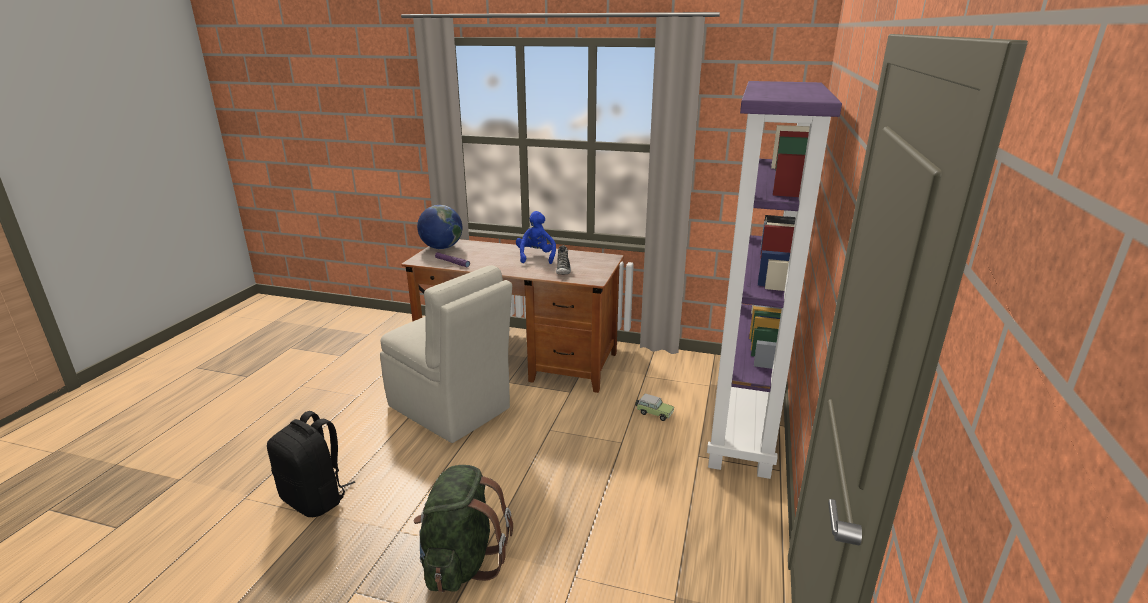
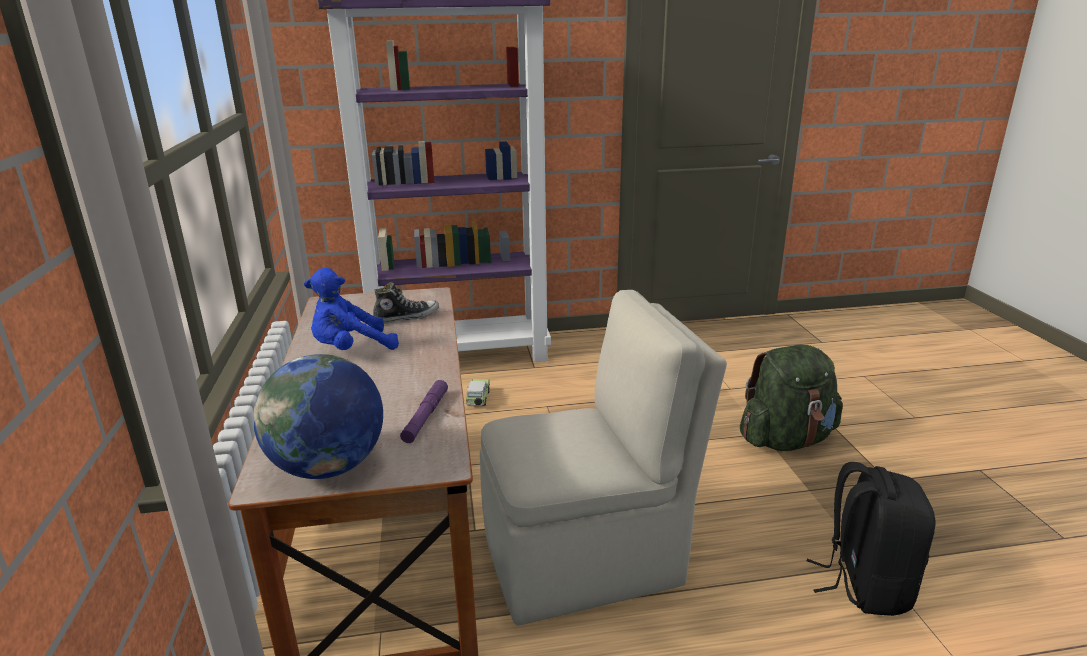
camera: 115 degrees left, 0 degrees up
beige chair [380,265,512,443] -> beige chair turned 60 degrees clockwise [480,290,727,626]

